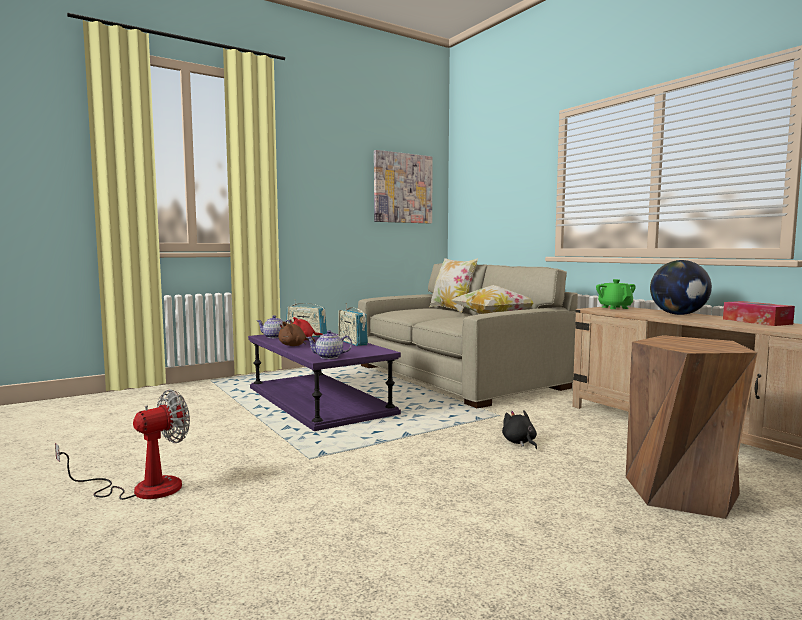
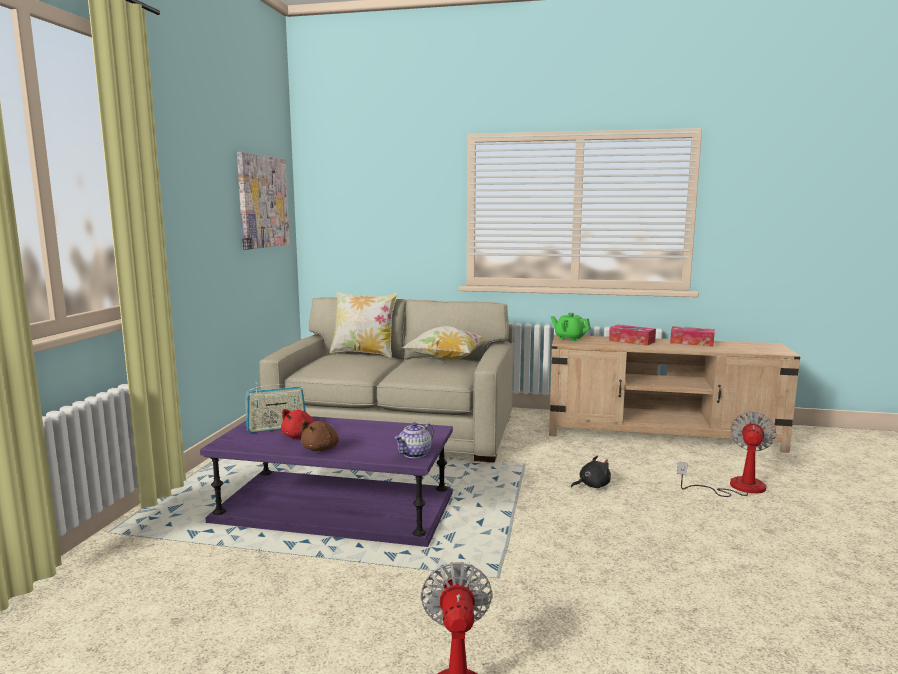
camera: 45 degrees left, 5 degrees up
teapot [257,315,291,338] -> none
radio [338,303,368,346] -> none
black plush toy [502,410,537,449] -> black plush toy turned 135 degrees clockwise [571,456,611,488]
brown stool [626,335,758,519] -> fan [677,412,776,497]
globe [650,260,712,315] -> tissue box [609,325,656,346]

